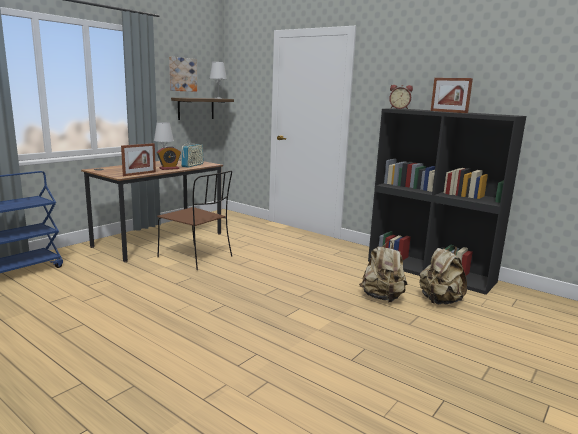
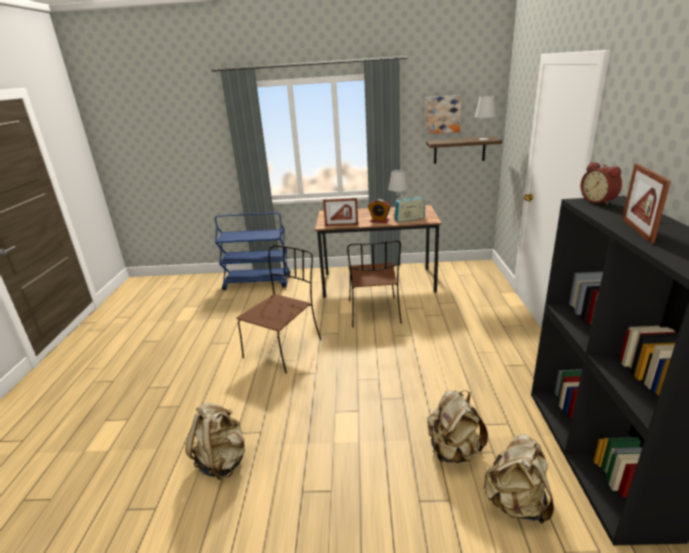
camera: 55 degrees right, 10 degrees up
none -> beige backpack [185,403,245,480]
none -> brown chair [236,245,321,373]

